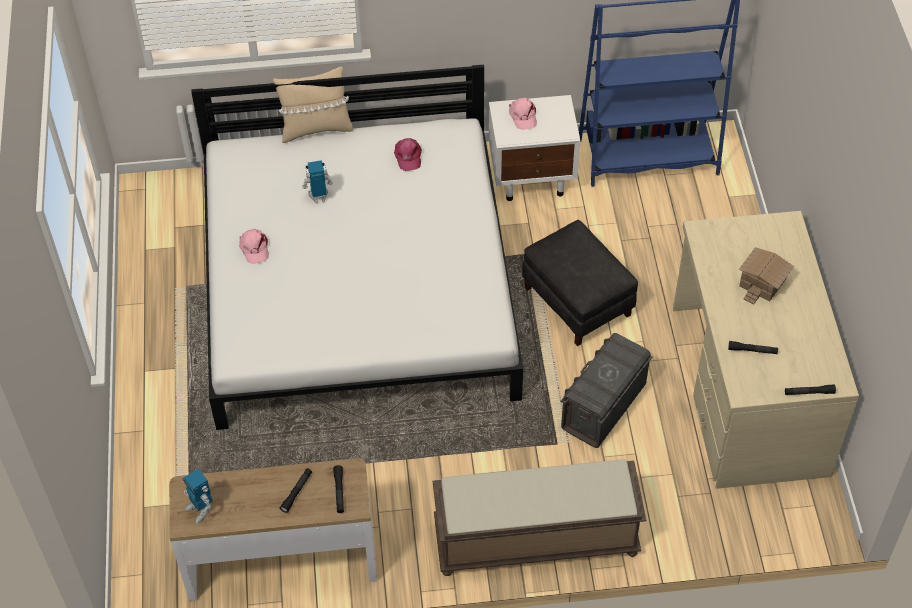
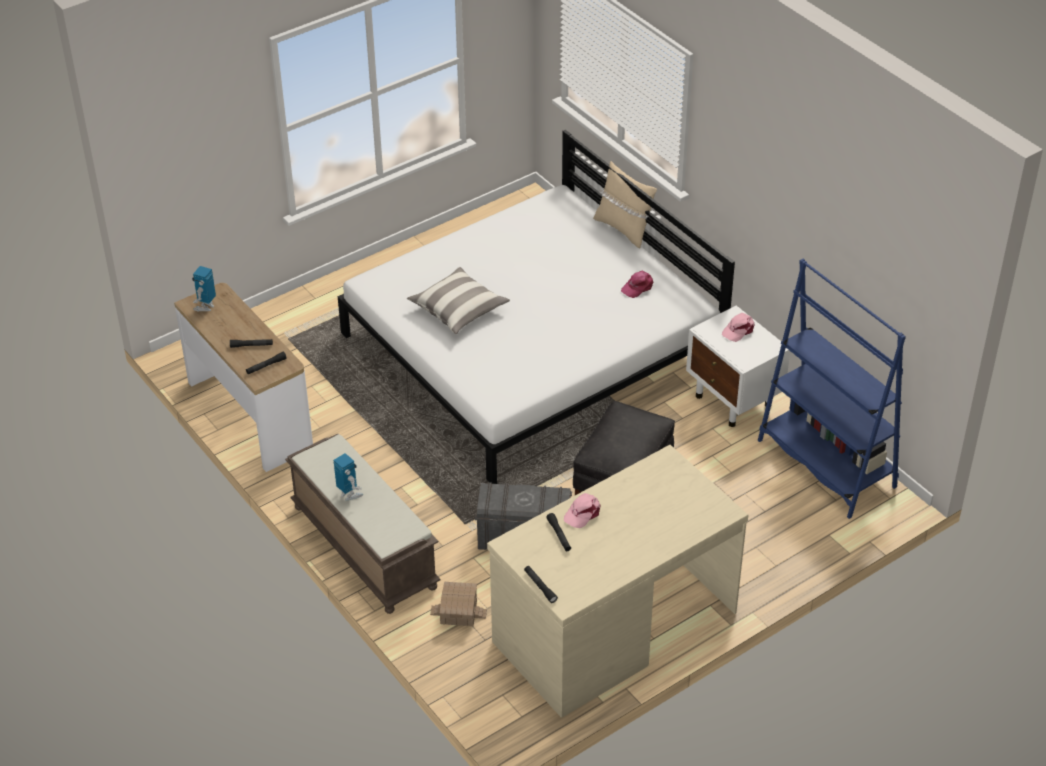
camera: 60 degrees right, 10 degrees down
pink cap [239,229,269,264] -> pink cap moved to [564,493,601,528]
toy robot [302,160,333,204] -> toy robot moved to [333,453,363,501]
toy house [739,247,794,304] -> toy house moved to [430,582,487,626]
none -> pillow [407,267,510,334]

